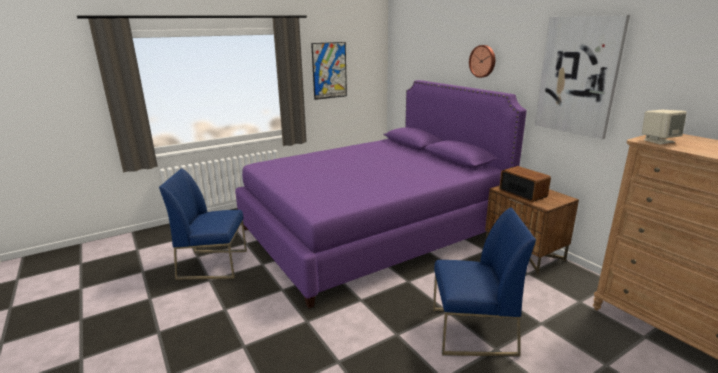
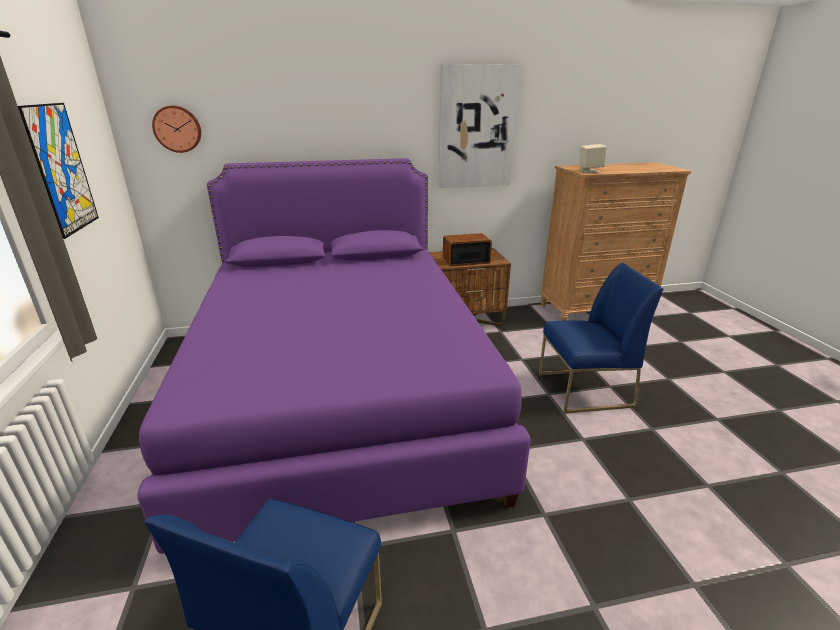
camera: 70 degrees left, 5 degrees up
blue chair [433,207,536,357] -> blue chair turned 60 degrees clockwise [539,263,663,414]
wall clock [469,45,495,78] -> wall clock moved to [152,106,201,153]

